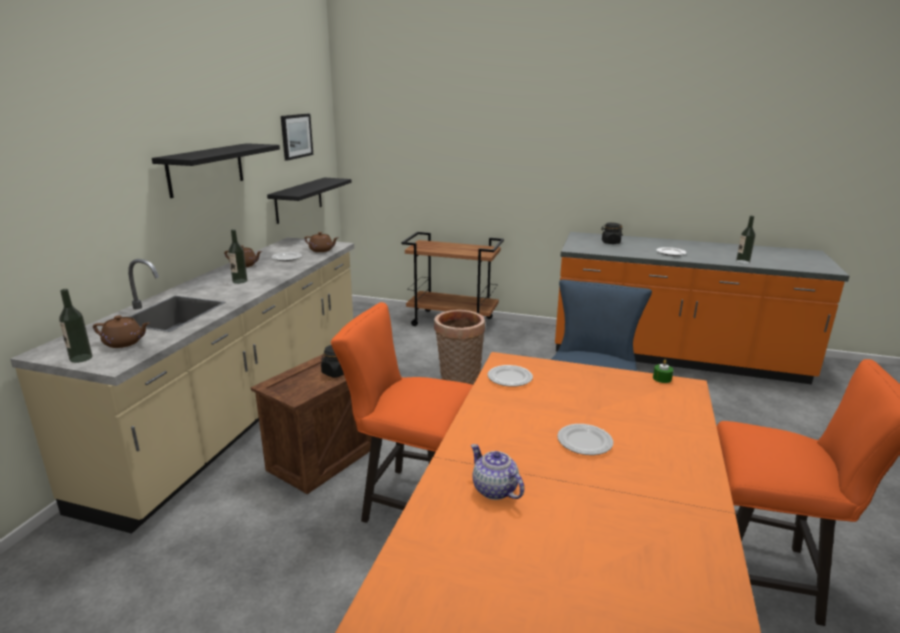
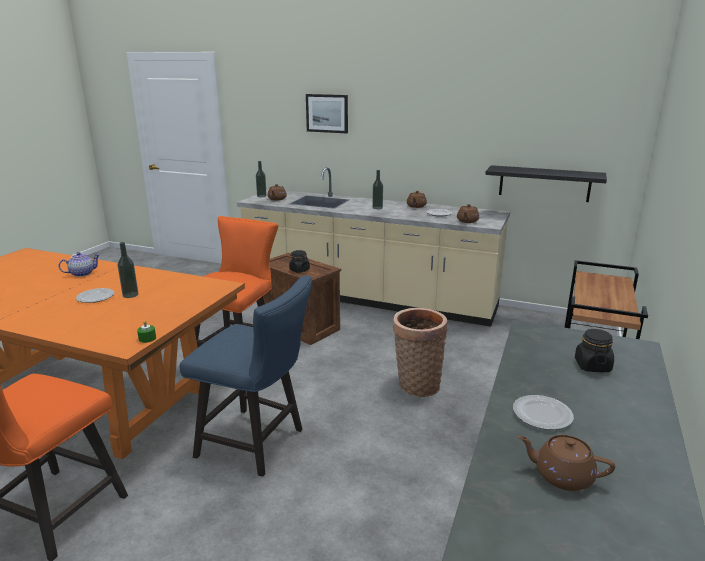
camera: 95 degrees right, 0 degrees up
black shelf [152,143,280,198] -> none
picture [281,114,313,161] -> picture moved to [306,94,348,133]
plate [487,365,533,387] -> none
bottle [736,216,755,264] -> bottle moved to [118,242,139,298]
none -> brown teapot [518,435,615,491]

